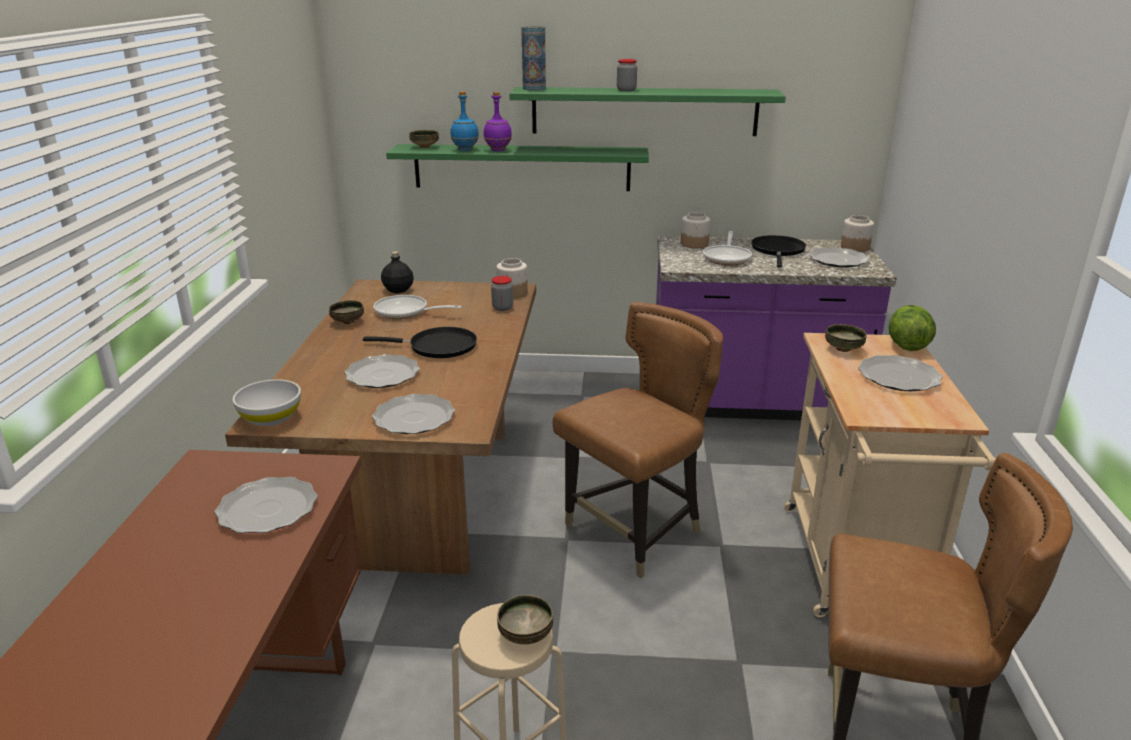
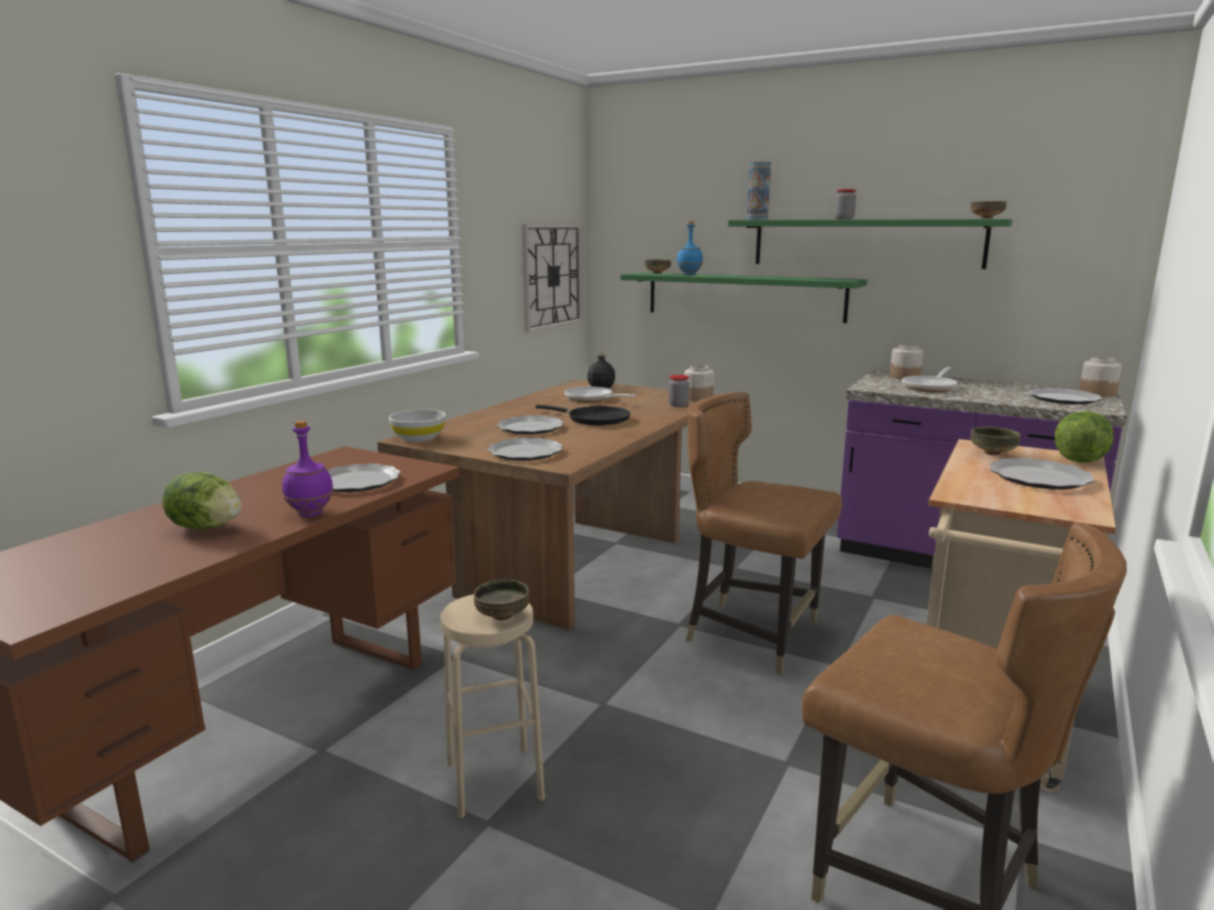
camera: 25 degrees right, 10 degrees down
bowl [329,300,364,324] -> bowl moved to [970,201,1006,219]
purple bottle [484,92,512,151] -> purple bottle moved to [282,421,334,517]
brown chair [552,302,723,578] -> brown chair turned 135 degrees counterclockwise [686,392,842,674]
black frying pan [751,235,806,268] -> none
none -> lettuce [162,472,242,530]
none -> wall clock [522,224,582,333]

